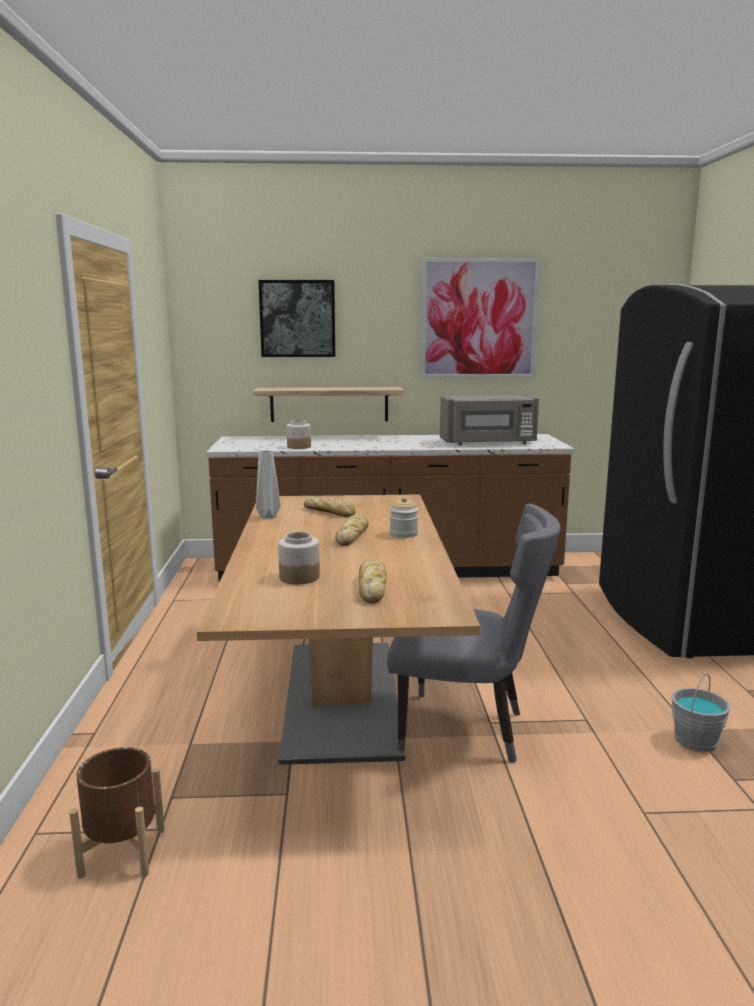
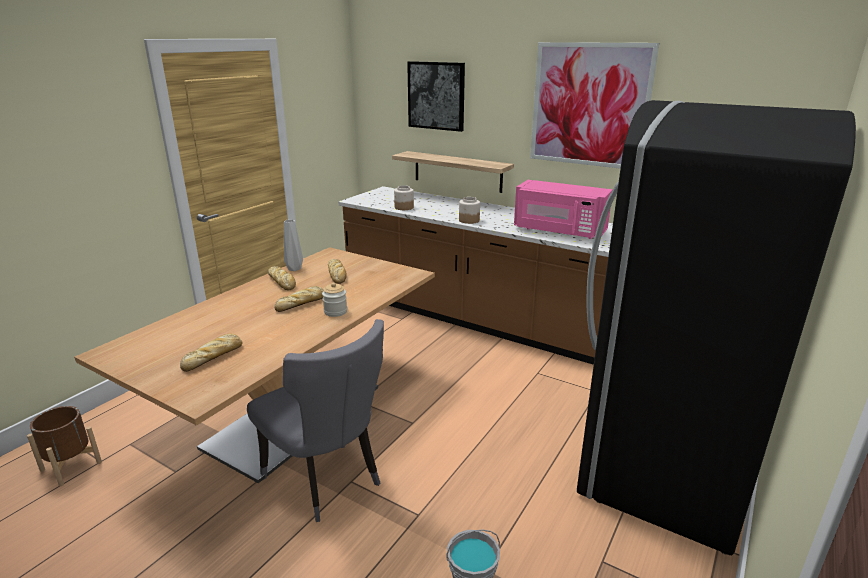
camera: 35 degrees right, 10 degrees up
jar [278,532,320,584] -> jar moved to [459,197,480,224]
grey microwave [440,395,539,445] -> pink microwave [514,180,613,239]
none -> bread [268,266,296,290]

